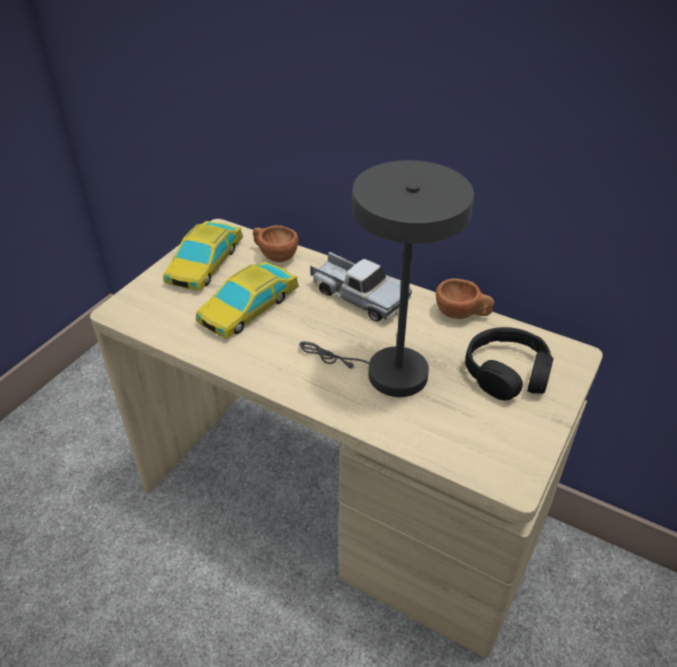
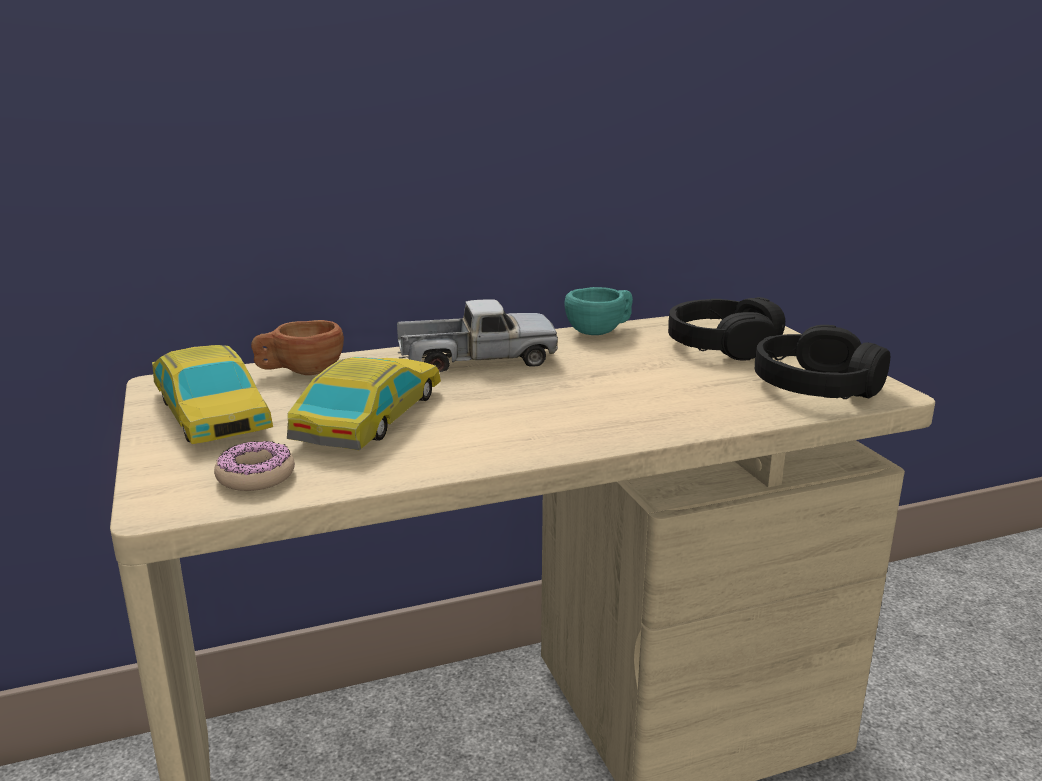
camera: 50 degrees left, 20 degrees down
toy car [196,262,299,339] -> toy car turned 150 degrees counterclockwise [287,357,441,450]
grey table lamp [299,160,474,397] -> none
brown cup [436,279,495,319] -> turquoise cup [564,287,633,335]
none -> donut [214,441,295,491]
none -> black headphones [755,325,890,399]

